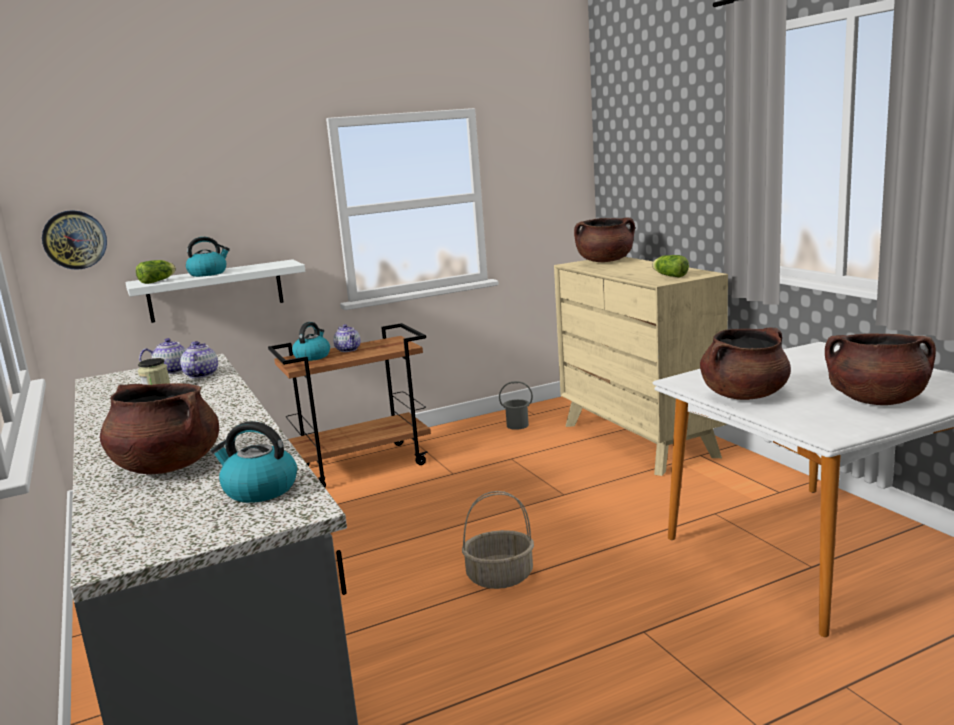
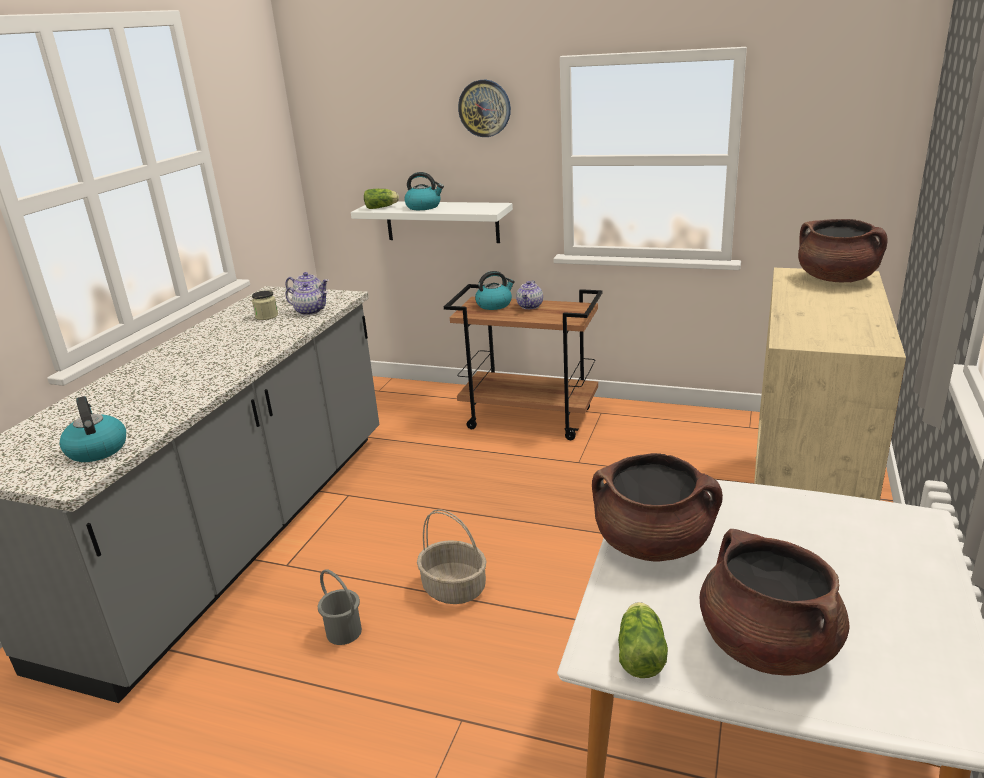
camera: 45 degrees right, 10 degrees up
wall clock [42,210,107,270] -> wall clock moved to [458,80,511,137]
brown cooking pot [100,383,219,474] -> none
teapot [180,341,218,378] -> teapot turned 75 degrees clockwise [285,283,328,315]
grey bucket [499,381,533,430] -> grey bucket moved to [318,569,362,645]
lettuce [652,255,689,277] -> lettuce moved to [618,602,668,678]

